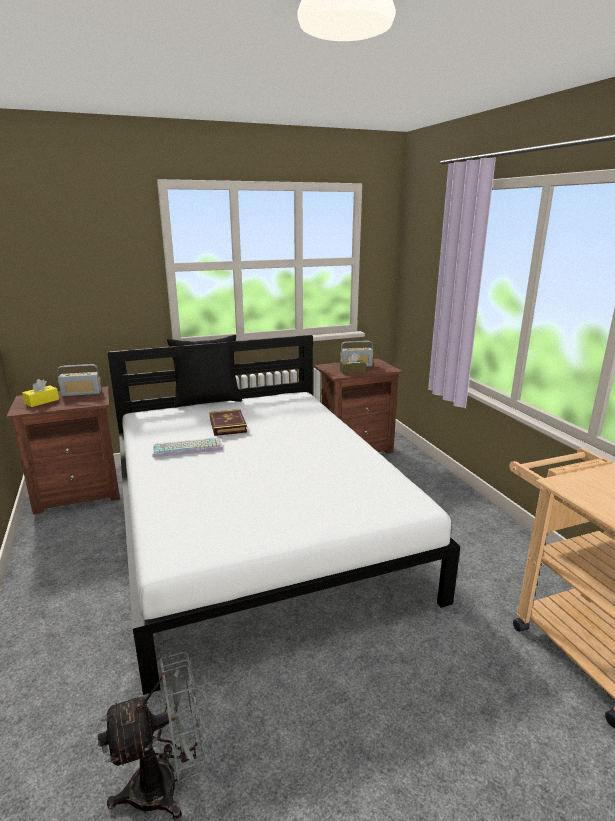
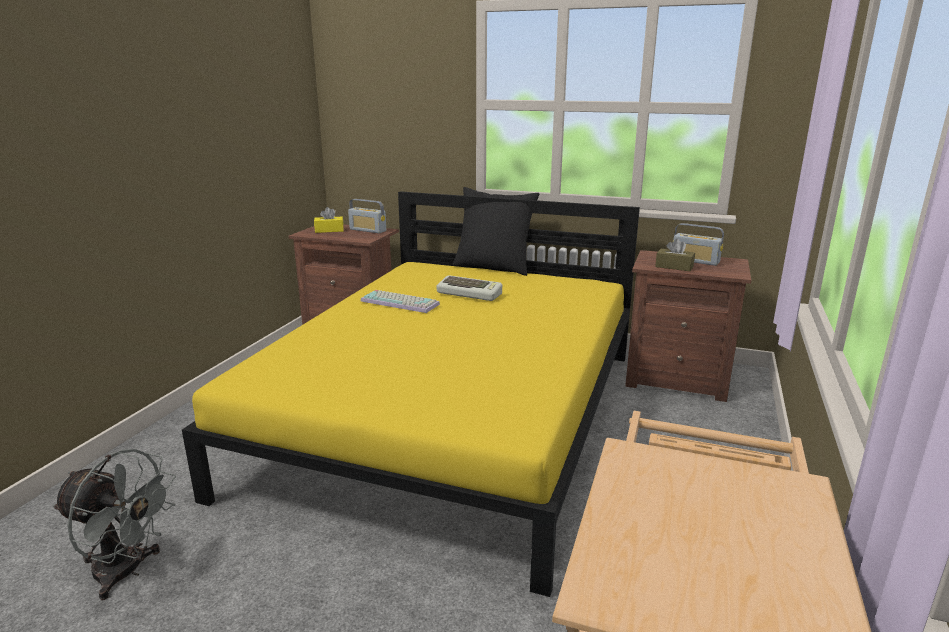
camera: 40 degrees right, 0 degrees up
white bed [107,335,460,695] -> yellow bed [182,191,640,597]
book [210,409,247,436] -> keyboard [437,275,502,301]

